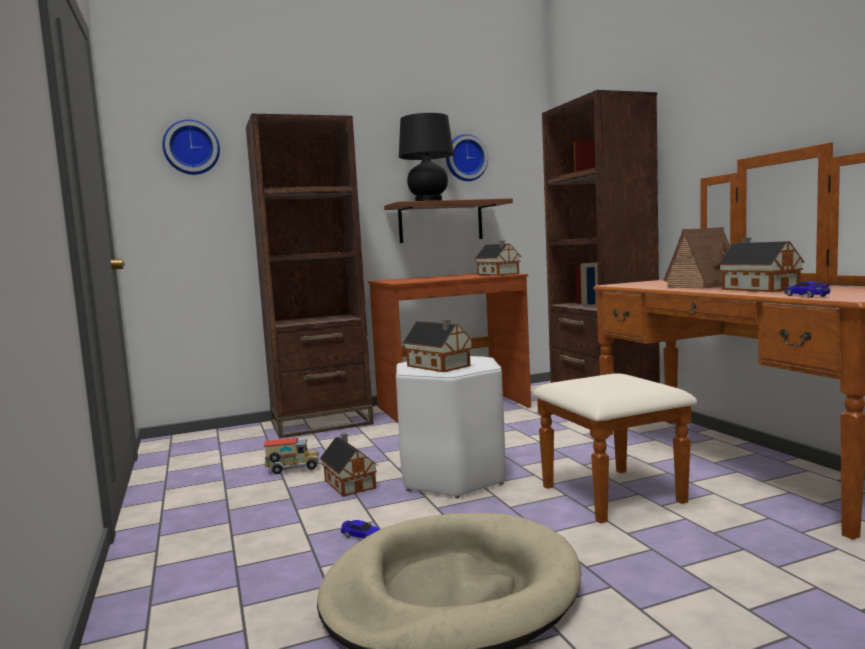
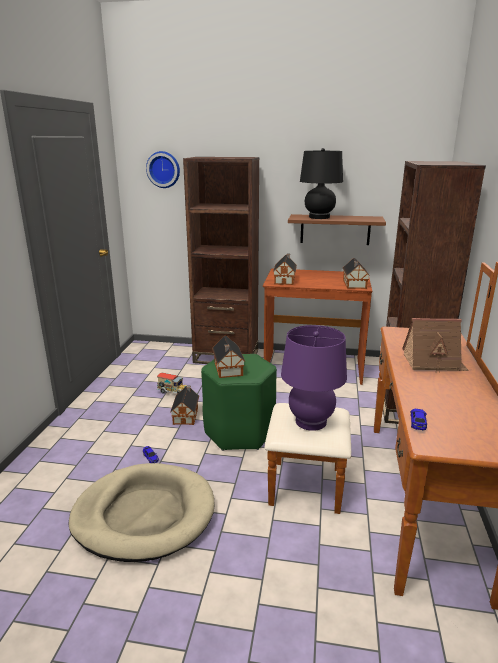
camera: 30 degrees right, 15 degrees up
white stool [396,356,505,498] -> green stool [201,354,277,451]
wall clock [446,134,488,181] -> none
toy house [718,238,804,292] -> toy house moved to [273,254,297,285]
none -> purple table lamp [281,325,347,431]

